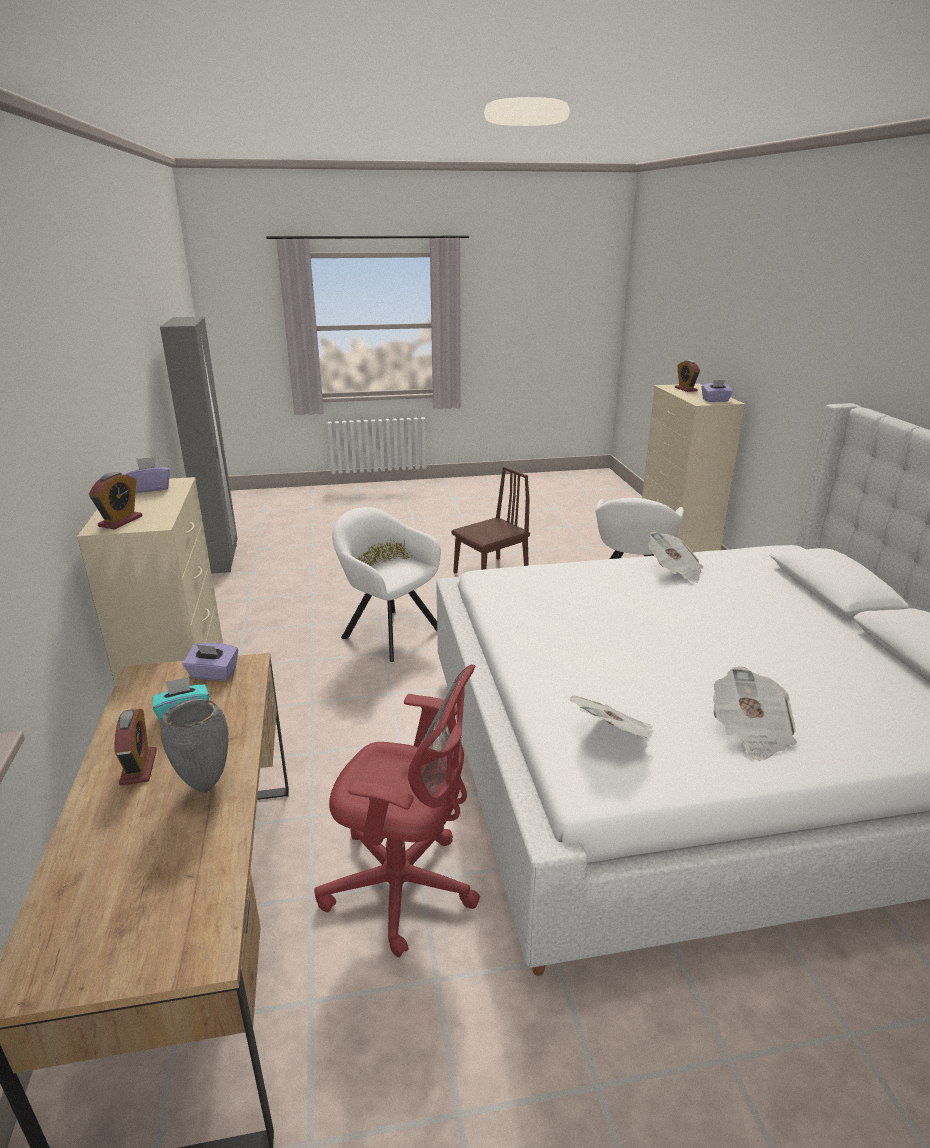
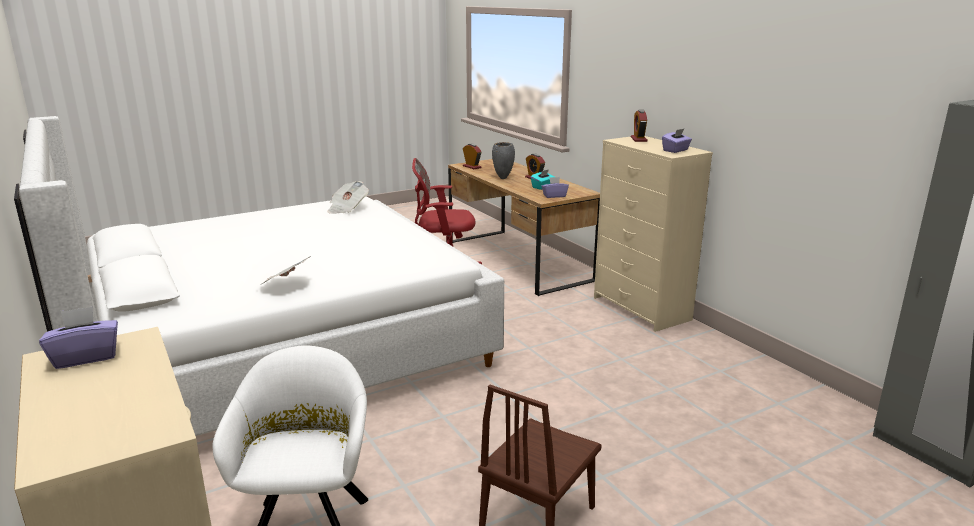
camera: 160 degrees right, 5 degrees down
white armchair [332,507,441,662] -> none
alarm clock [675,360,700,392] -> alarm clock moved to [463,144,482,169]
newspaper [713,667,797,761] -> none

